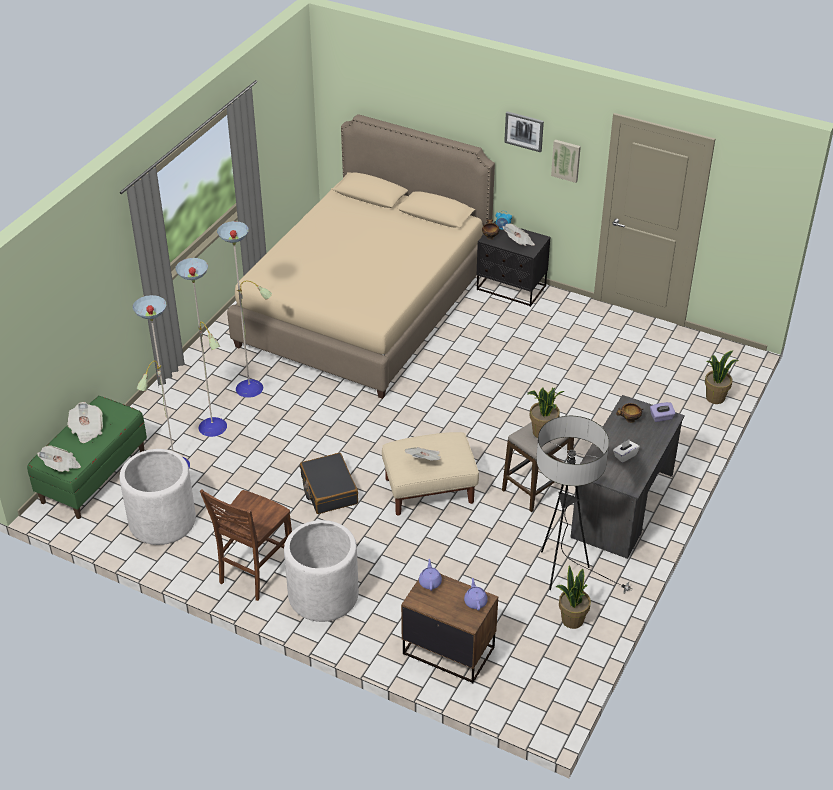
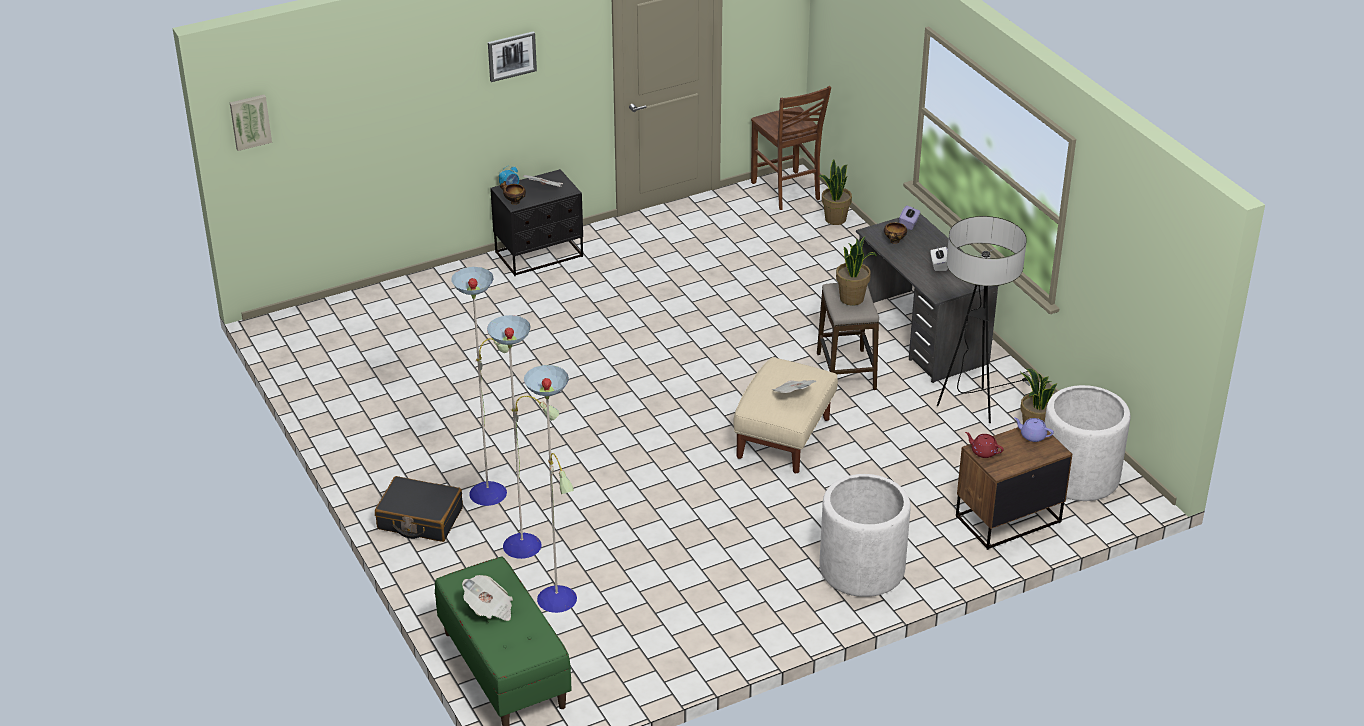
camera: 55 degrees left, 5 degrees down
newspaper [37,445,81,472] -> none
white planter [119,449,196,545] -> white planter moved to [1045,385,1130,501]
brown chair [200,489,292,601] -> brown chair moved to [751,86,831,210]
beige bed [227,114,495,399] -> none
black suitcase [300,453,358,514] -> black suitcase moved to [375,476,463,542]
purple teapot [419,559,442,591] -> red teapot [965,432,1004,458]
picture [551,140,581,183] -> picture moved to [230,95,272,151]

